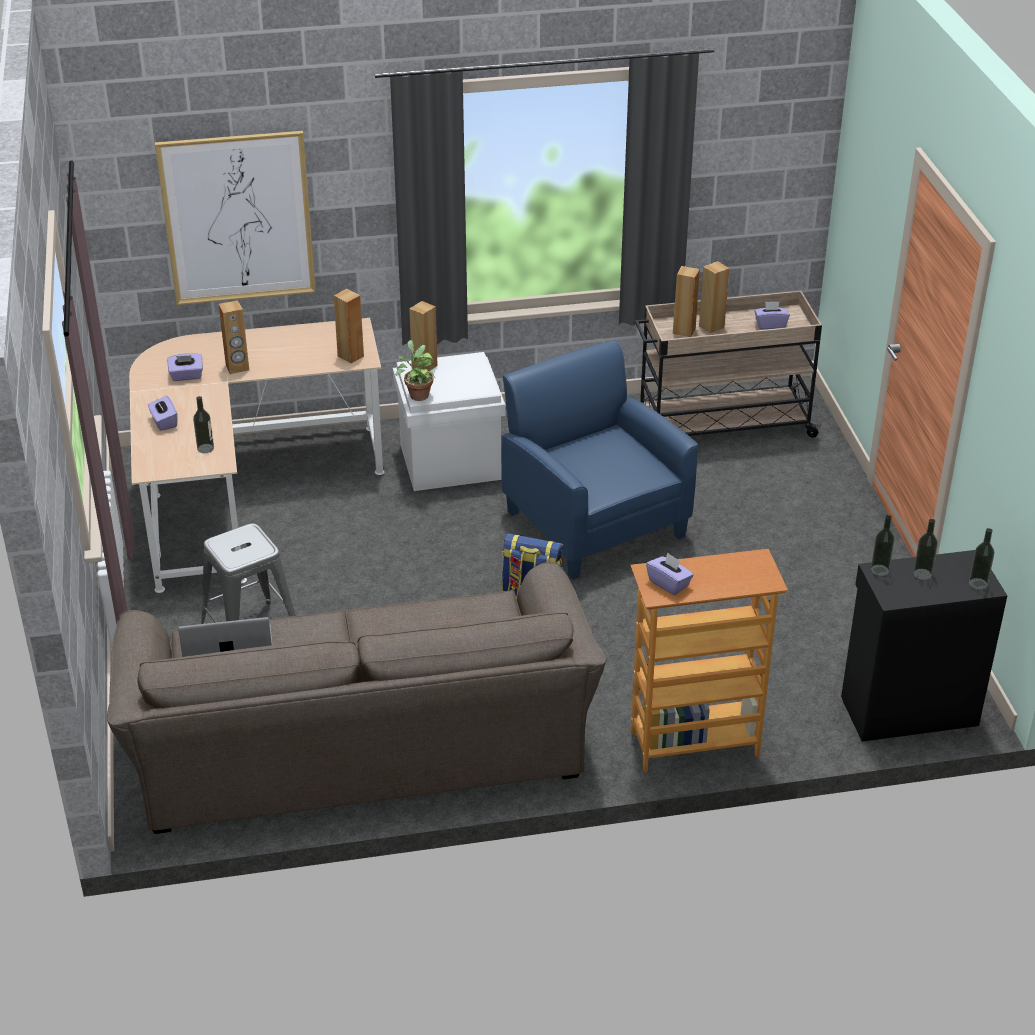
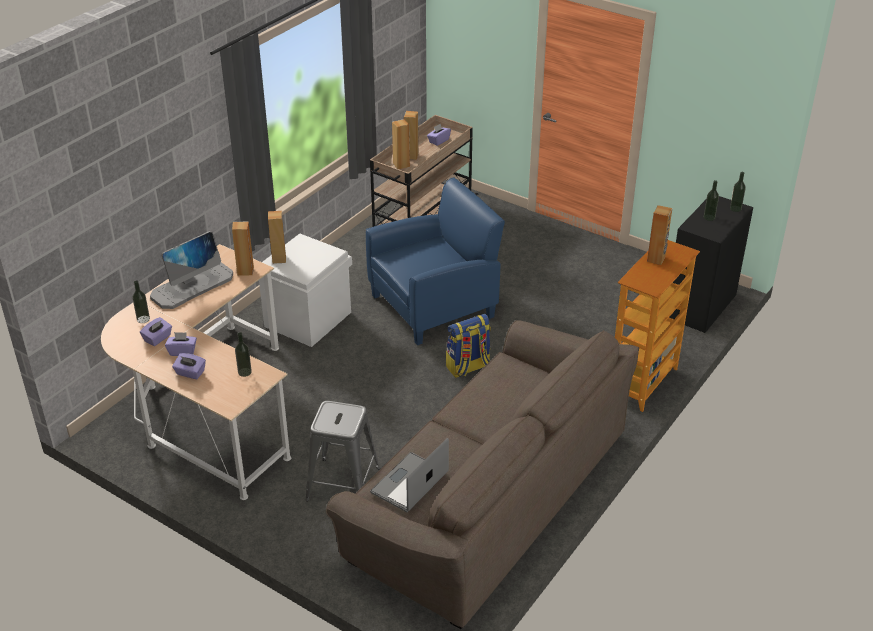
camera: 45 degrees left, 0 degrees up
picture [155,131,316,305] -> none
brown speaker [219,300,249,374] -> brown speaker moved to [647,205,672,265]
potted plant [395,340,434,401] -> none
blue armchair [501,340,698,580] -> blue armchair turned 135 degrees clockwise [366,177,505,345]
purple tissue box [646,552,693,595] -> purple tissue box moved to [165,332,197,356]
bottle [871,515,895,576] -> bottle moved to [133,280,150,323]
none -> monitor [150,231,233,309]

